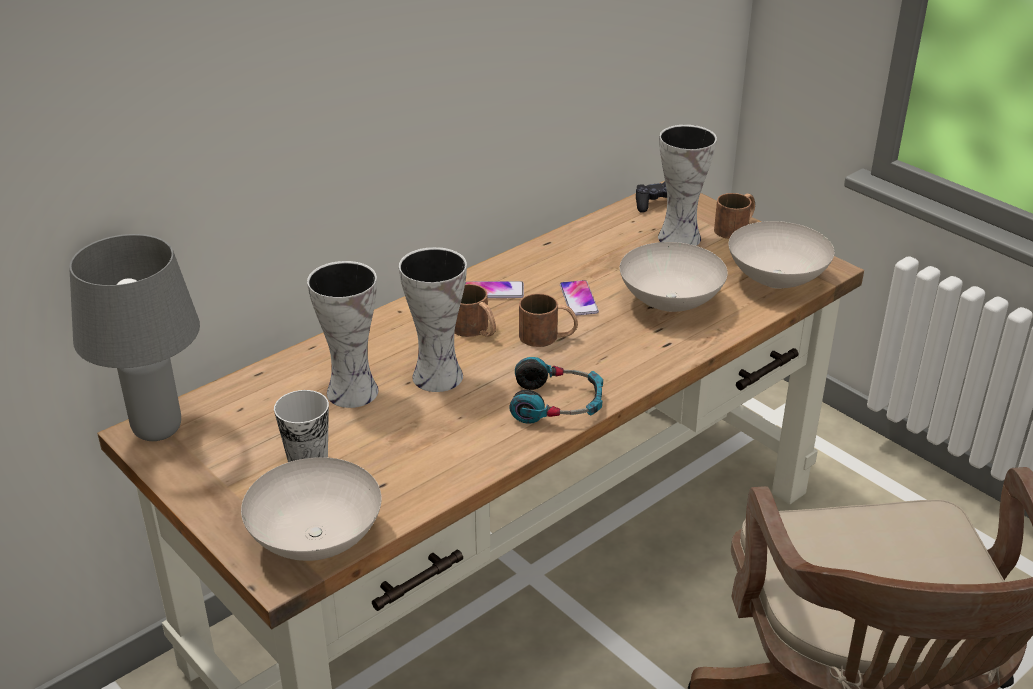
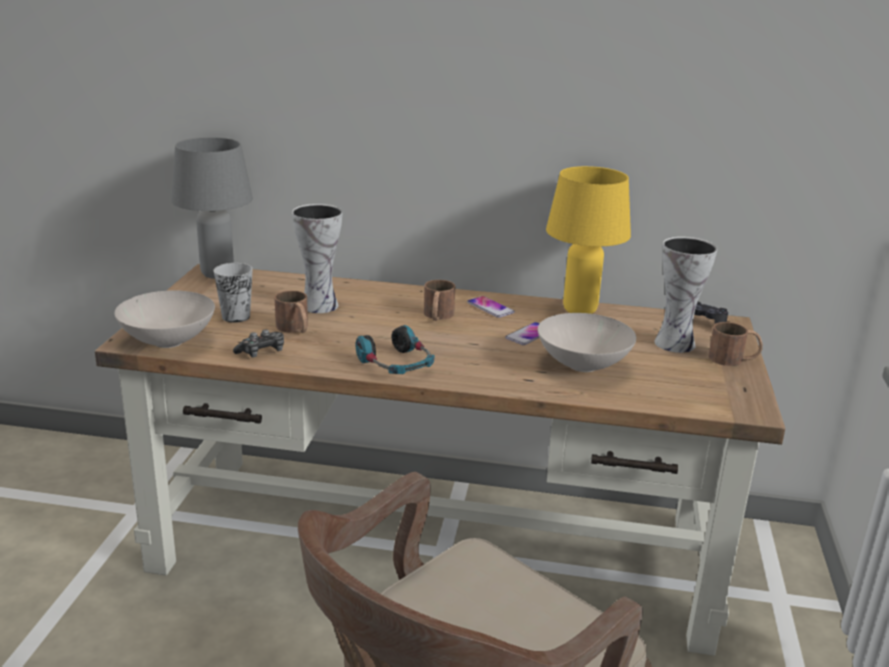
camera: 50 degrees right, 10 degrees down
vase [399,247,467,392] -> none
brown mug [519,293,578,347] -> brown mug moved to [275,290,308,333]
white bowl [728,221,834,289] -> none
none -> game controller [233,330,284,358]
none -> yellow table lamp [546,166,631,314]

